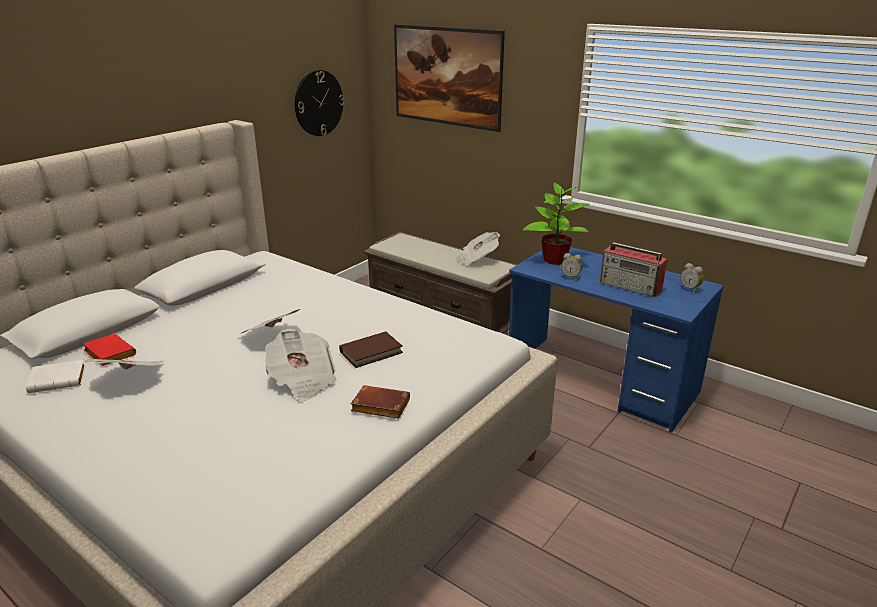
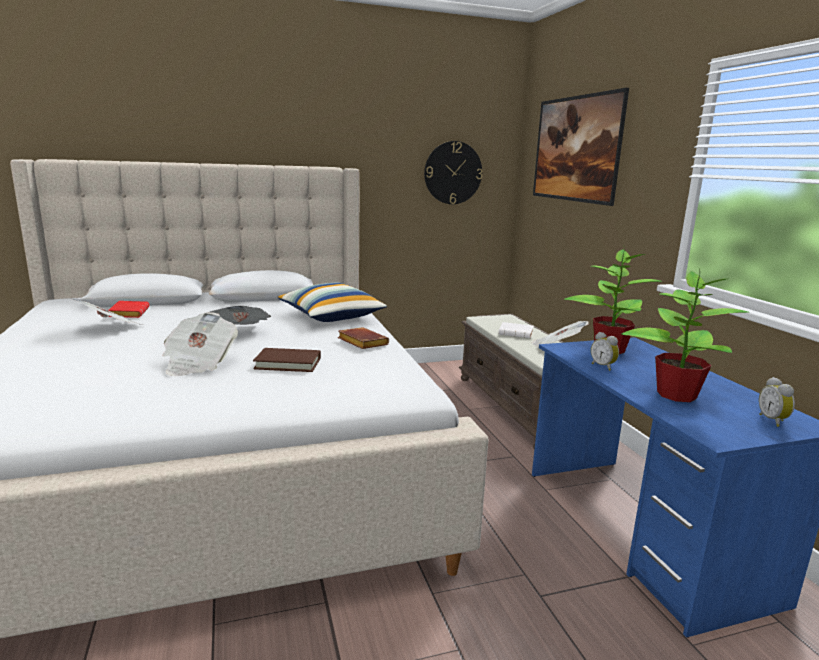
camera: 35 degrees right, 10 degrees down
white book [26,360,85,393] -> white book moved to [499,322,534,338]
brown book [351,385,410,419] -> brown book moved to [338,327,389,349]
radio [600,242,667,297] -> potted plant [622,268,748,402]
none -> pillow [277,283,387,322]

